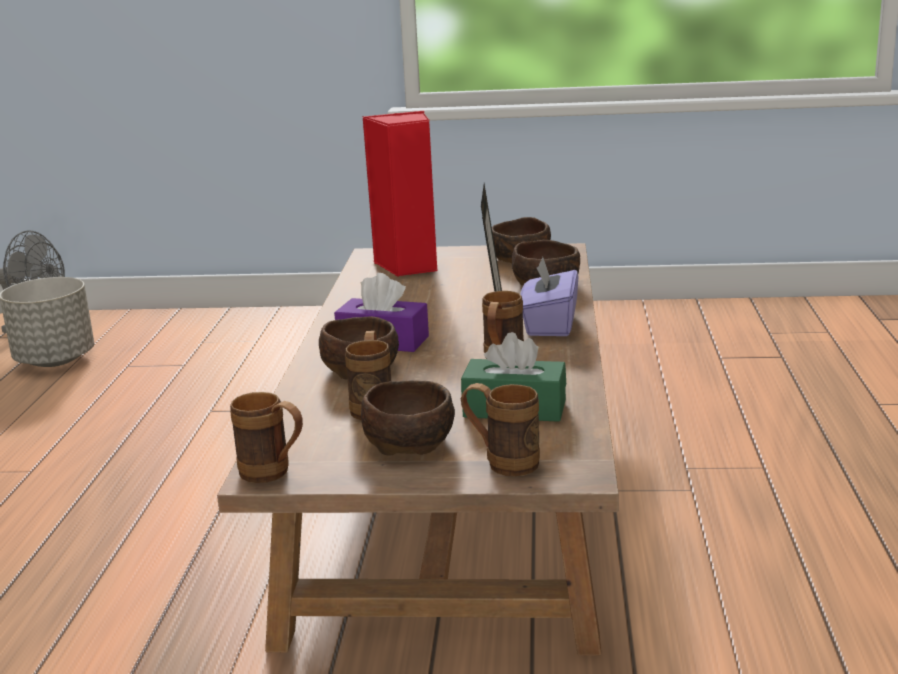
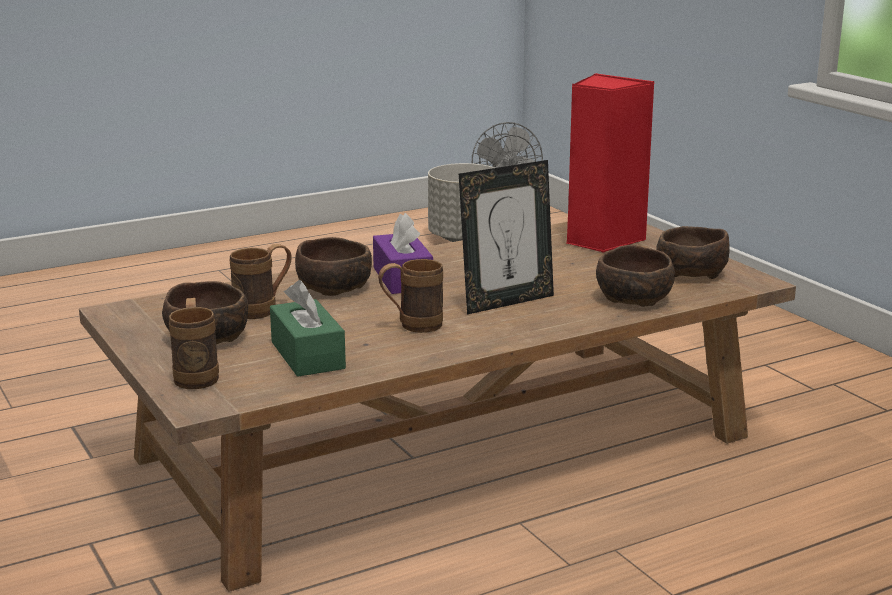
camera: 55 degrees right, 0 degrees up
brown mug [230,392,303,483] -> none
purple tissue box [520,257,579,336] -> none

